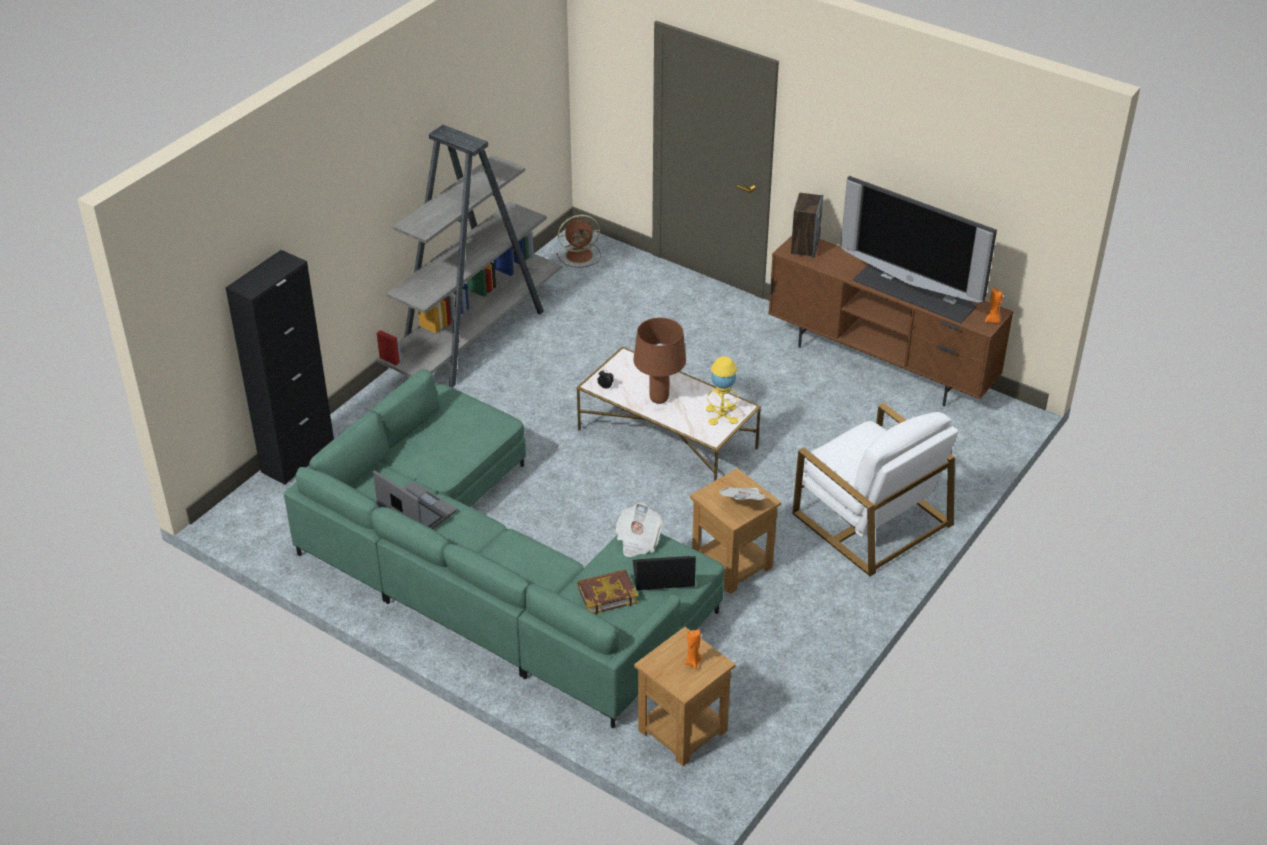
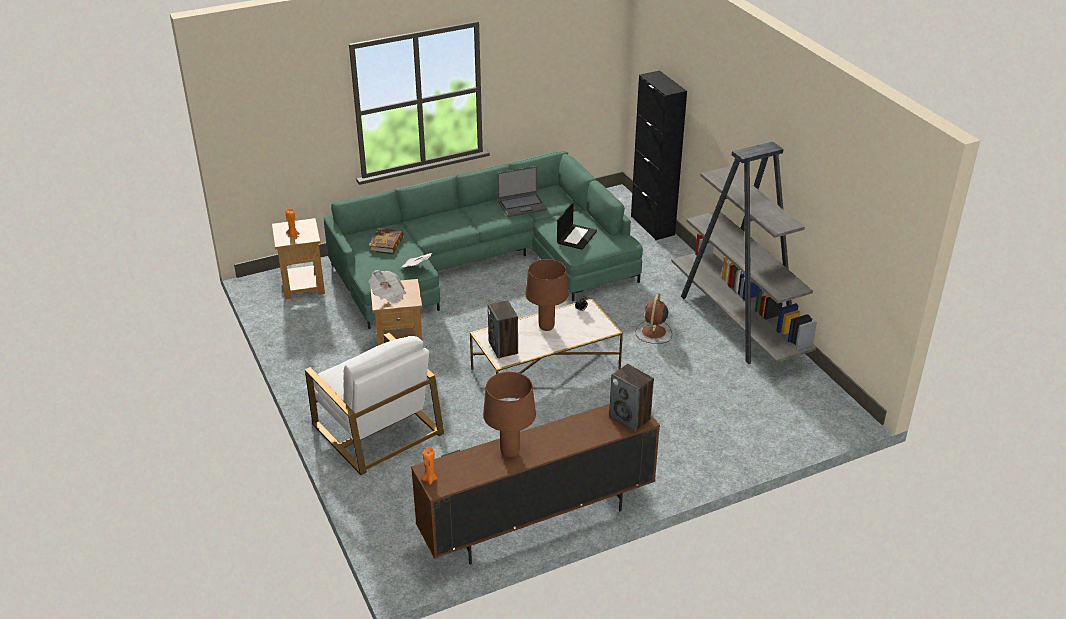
camera: 120 degrees right, 5 degrees down
brown fan [556,215,601,267] -> brown fan moved to [635,293,672,344]
laptop [633,556,696,590] -> laptop moved to [557,202,597,250]
yellow table lamp [706,356,738,425] -> speaker [488,300,518,359]
white armchair [792,403,958,576] -> white armchair turned 120 degrees counterclockwise [305,333,444,475]
television [841,176,997,323] -> brown table lamp [483,372,536,457]

